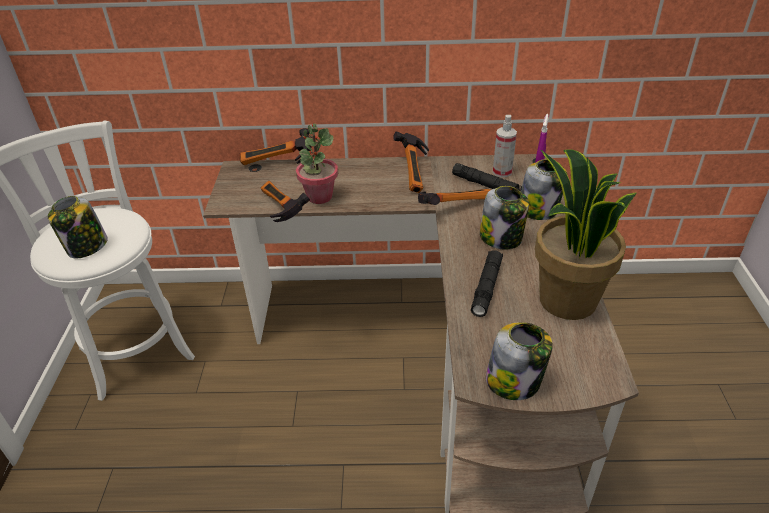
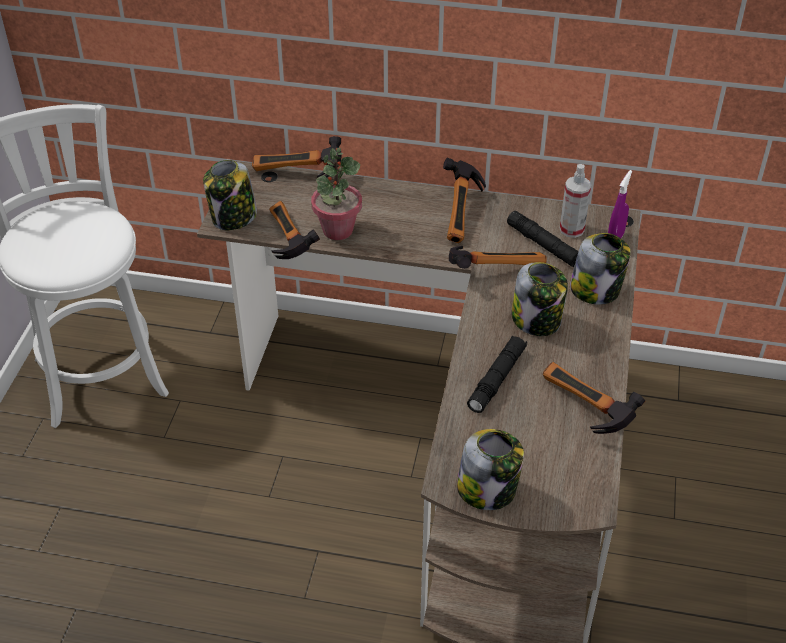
camera: 10 degrees right, 5 degrees up
jar [48,196,108,258] -> jar moved to [203,160,257,230]
potted plant [535,150,637,320] -> hammer [543,362,645,434]

